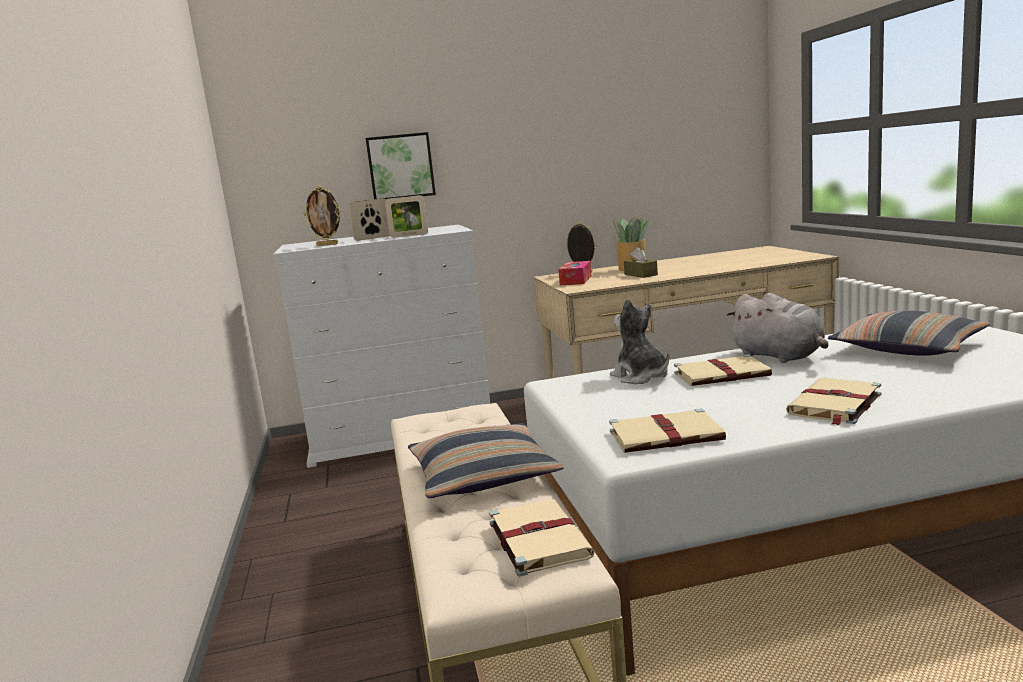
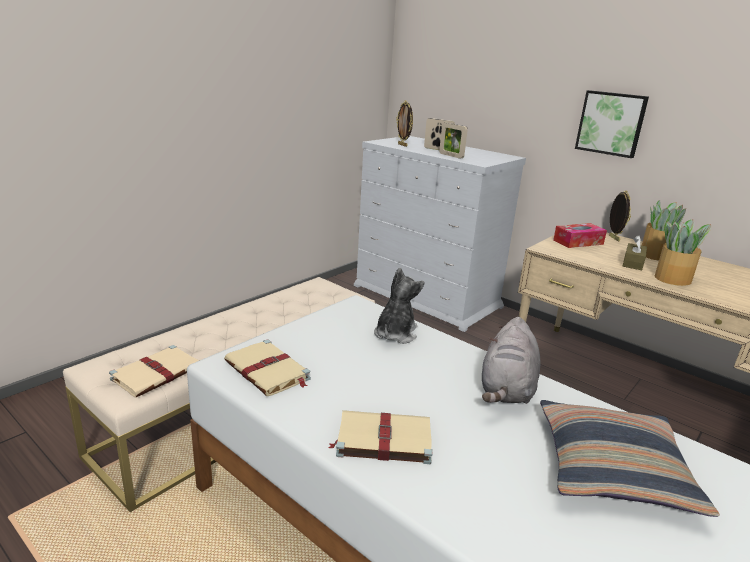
camera: 50 degrees right, 10 degrees up
picture [365,132,436,199] -> picture moved to [575,90,649,158]
pillow [408,423,564,498] -> none
beige book [674,354,772,386] -> none
none -> potted plant [655,219,711,286]

